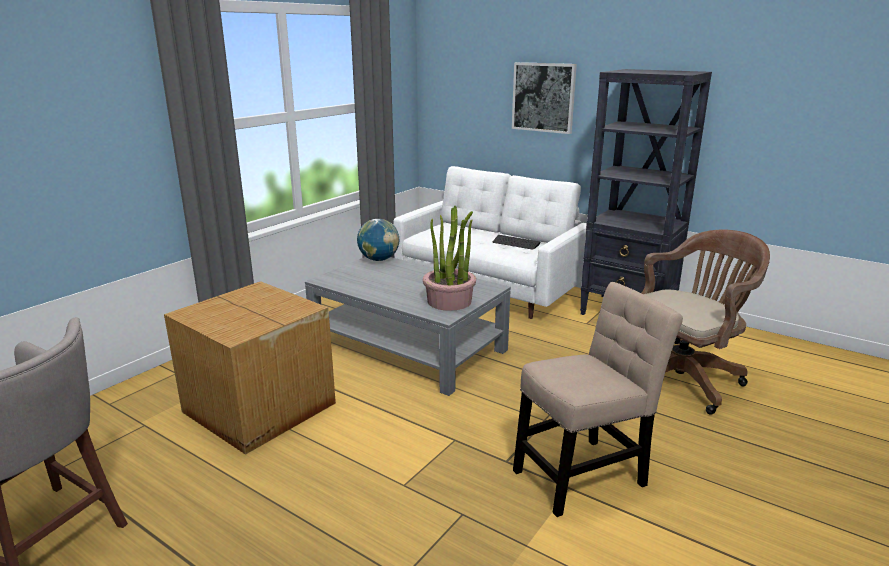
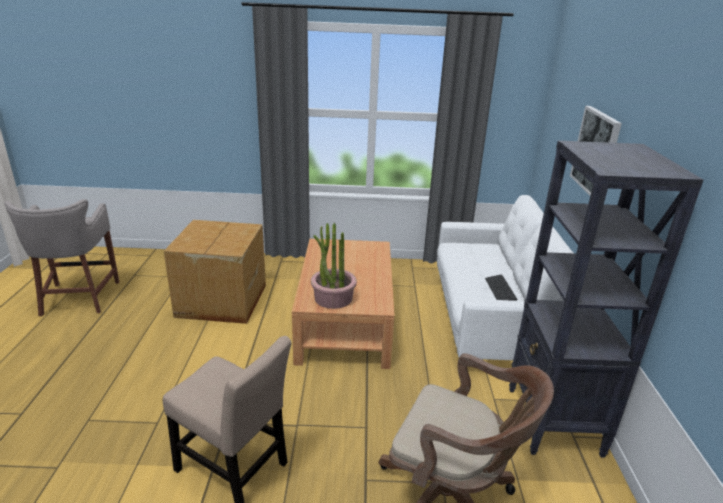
camera: 55 degrees right, 5 degrees up
grey coffee table [305,257,511,396] -> brown coffee table [292,239,395,369]
globe [357,219,400,261] -> none

